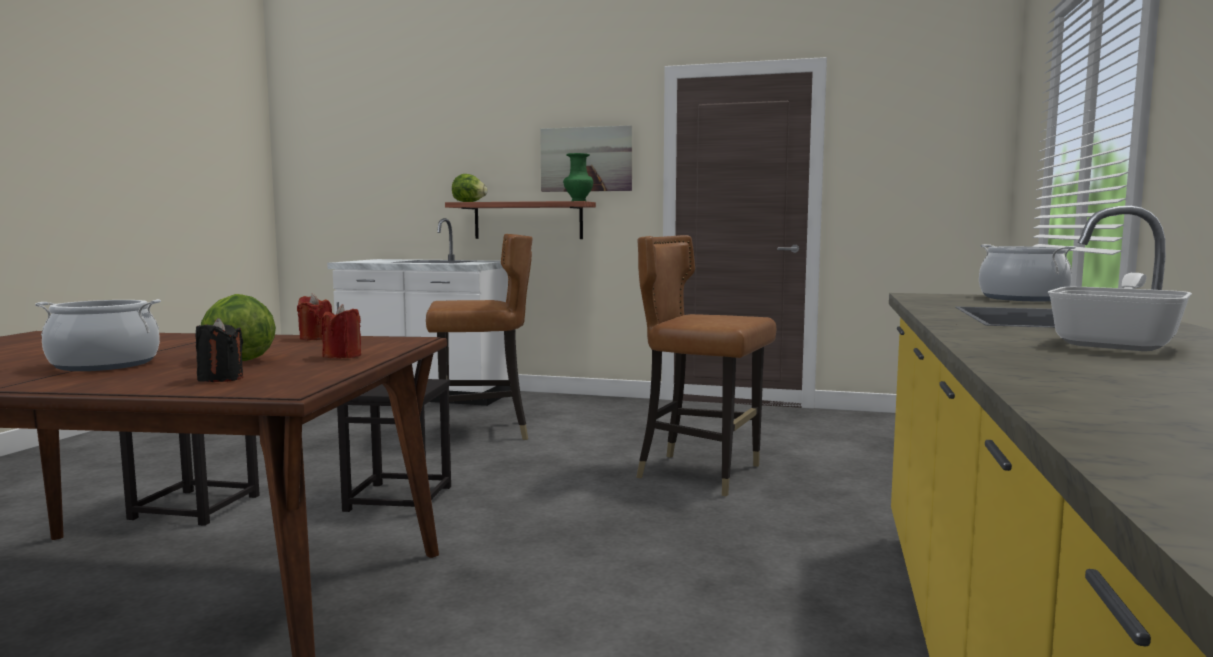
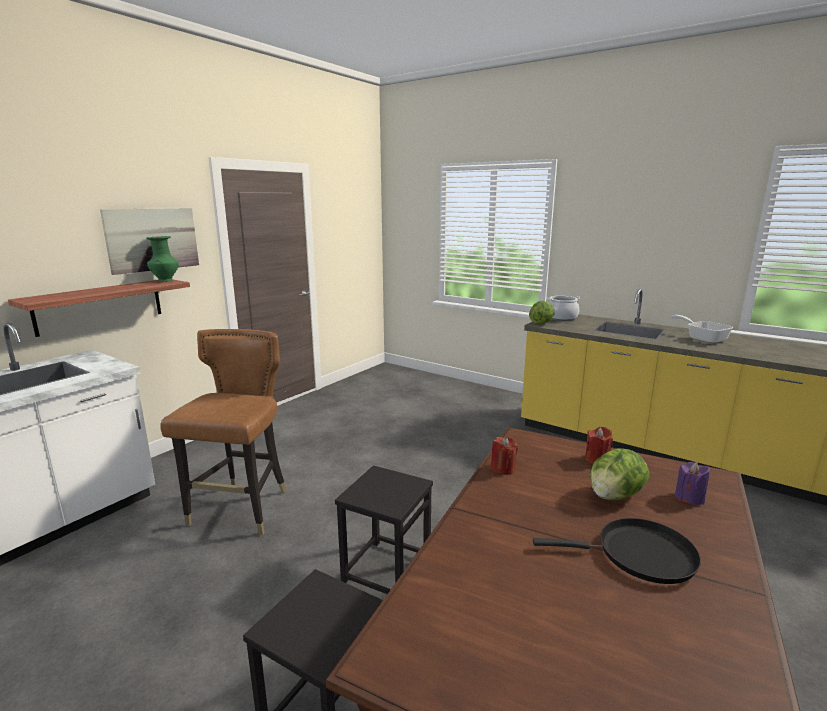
camera: 70 degrees left, 10 degrees up
cooking pot [35,299,161,371] -> black frying pan [533,518,701,584]
black candle [195,318,243,382] -> purple candle [675,462,710,505]
lettuce [452,174,487,202] -> lettuce moved to [529,301,555,325]
brown chair [636,235,776,497] -> none

